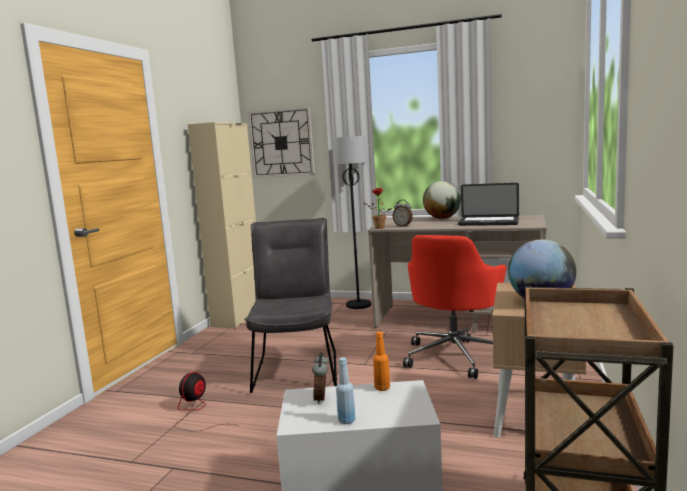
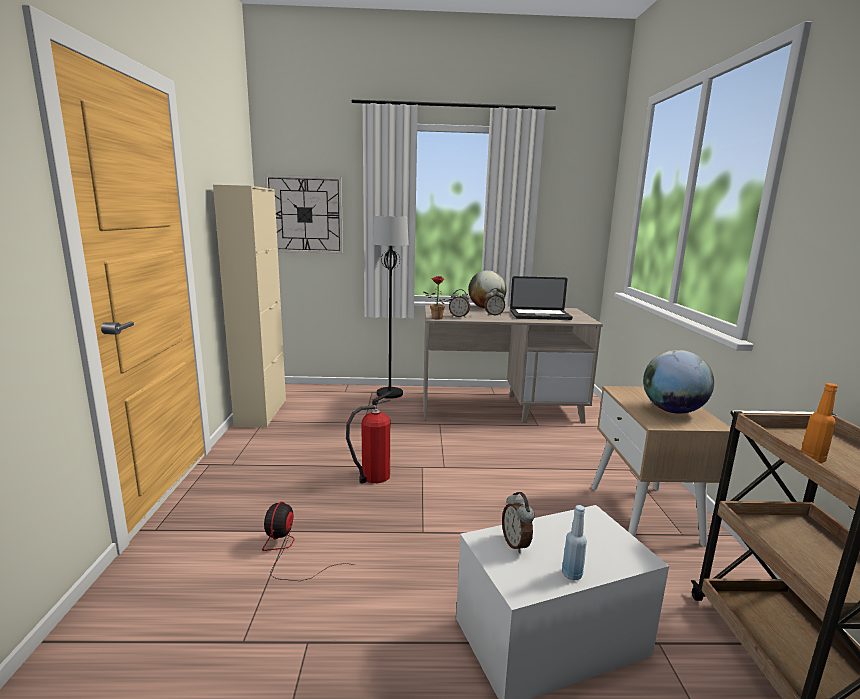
camera: 20 degrees left, 5 degrees up
grey chair [245,218,337,393] -> fire extinguisher [346,392,392,483]
orange bottle [373,331,390,391] -> orange bottle moved to [801,383,838,463]
red office chair [403,235,507,379] -> none
none -> alarm clock [484,288,505,316]

